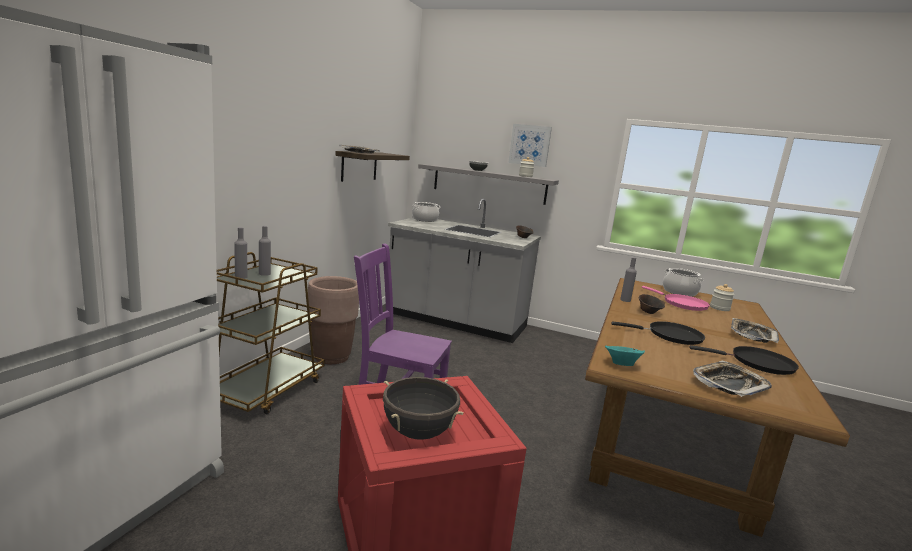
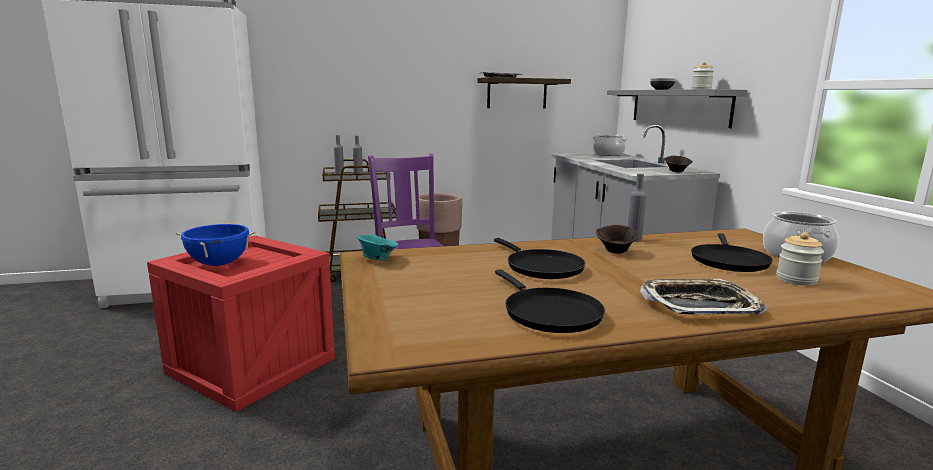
camera: 55 degrees right, 0 degrees up
black cooking pot [383,377,464,440] -> blue cooking pot [175,223,256,266]
picture [508,124,552,167] -> none
pink frying pan [642,286,710,311] -> black frying pan [691,233,773,272]
tray [693,361,772,397] -> none

